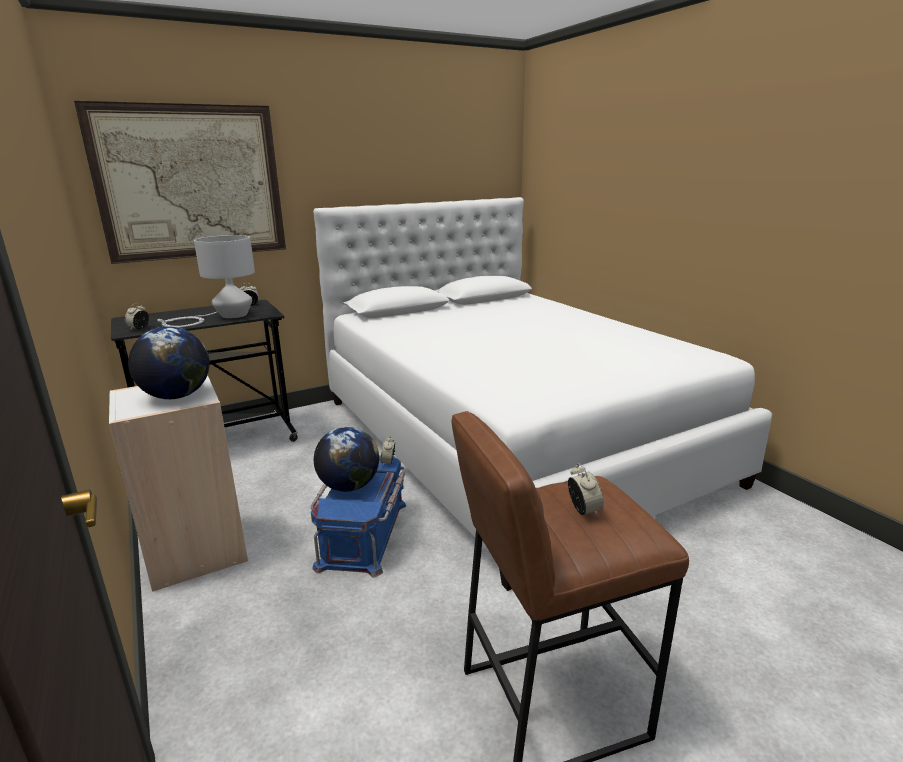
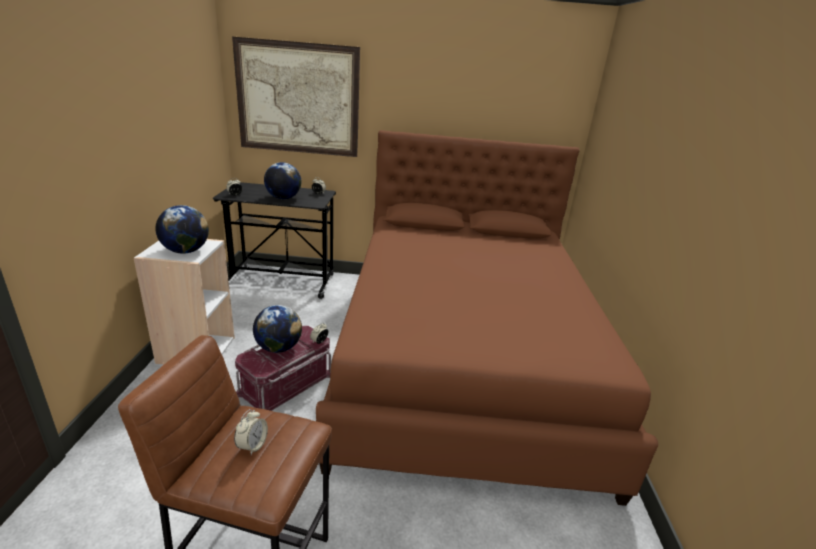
camera: 30 degrees right, 5 degrees up
grey table lamp [157,235,255,328] -> globe [264,162,302,199]
blue storage box [311,456,406,578] -> red storage box [235,326,331,411]
white bed [313,197,772,591] -> brown bed [316,130,658,506]

